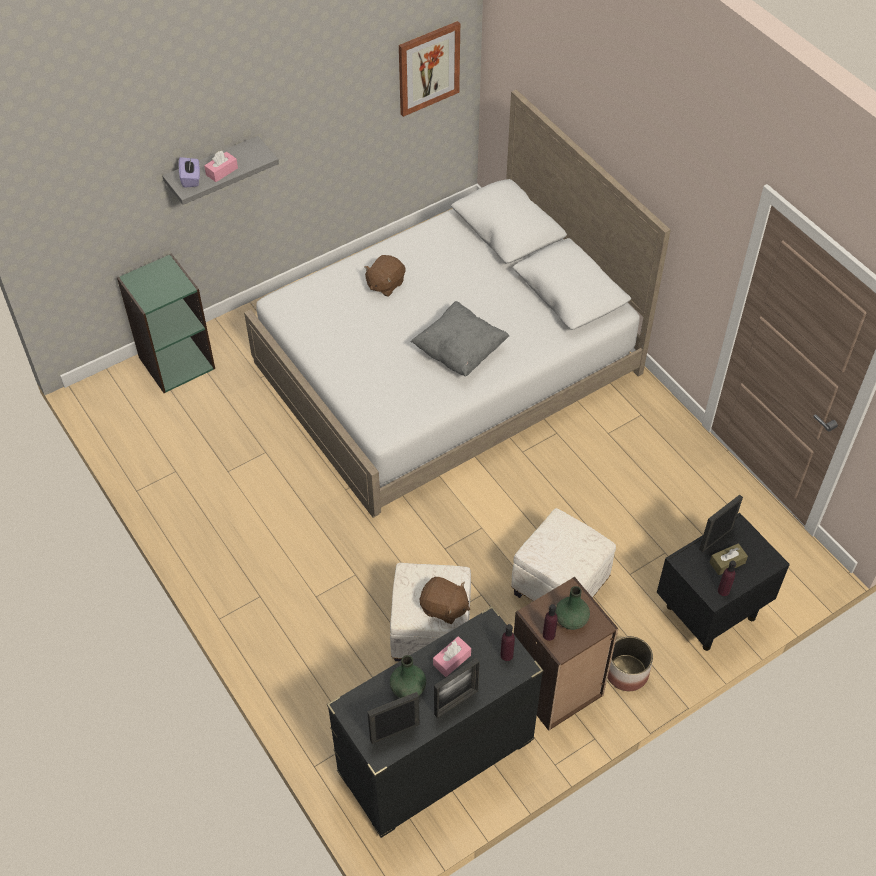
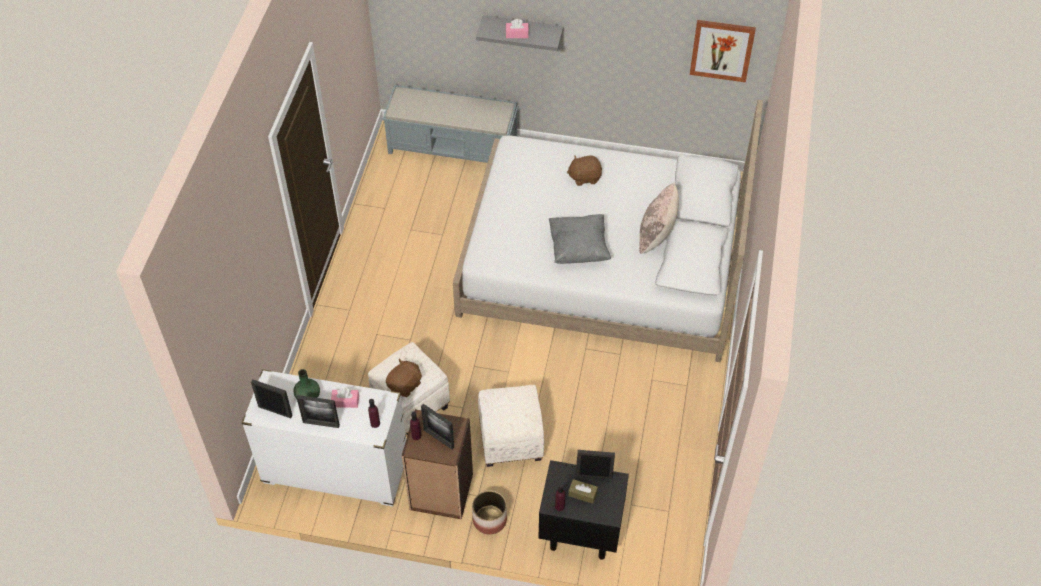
camera: 45 degrees right, 0 degrees up
green bookcase [117,253,215,393] -> grey bench [383,85,518,163]
purple tissue box [179,157,200,188] -> none
black dresser [327,606,544,838] -> white dresser [242,369,406,507]
brown plush toy [420,577,470,624] -> brown plush toy turned 120 degrees counterclockwise [386,359,422,397]
green vase [555,586,590,630] -> picture frame [421,404,454,449]
none -> beige pillow [639,183,679,254]

